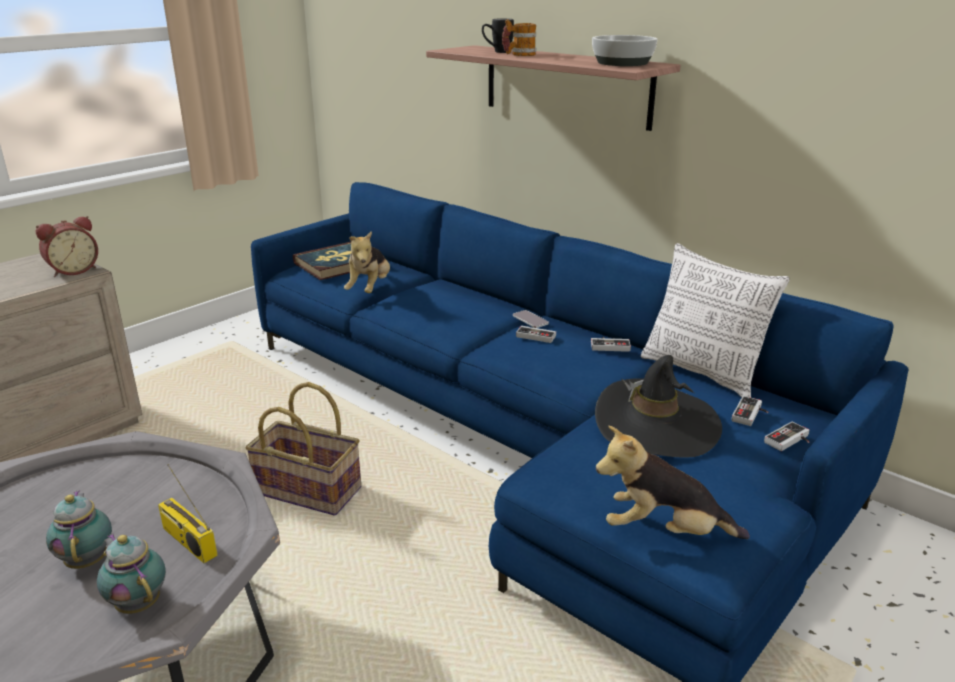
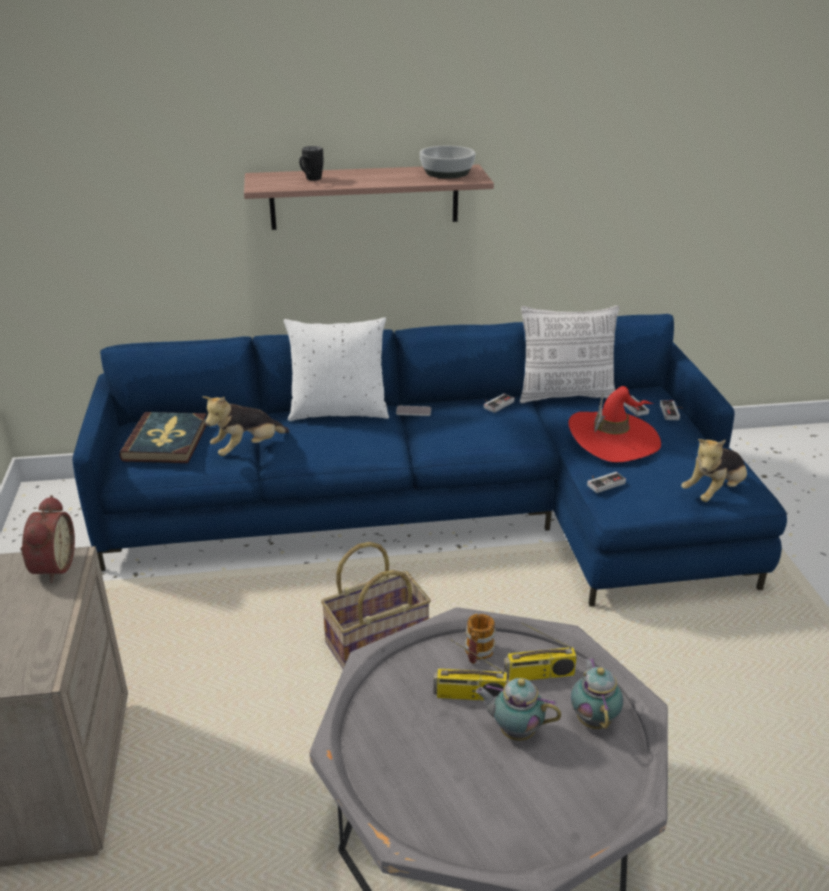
camera: 50 degrees left, 5 degrees up
teapot [97,534,166,614] -> teapot turned 90 degrees clockwise [571,658,623,729]
plush toy [344,231,390,293] -> plush toy turned 90 degrees clockwise [202,396,290,456]
mug [502,19,536,56] -> mug moved to [464,614,496,664]
game controller [516,326,556,343] -> game controller moved to [587,472,626,493]
black hat [595,355,722,458] -> red hat [568,386,661,462]
none -> white pillow [284,317,389,421]
none -> radio [433,639,507,701]

